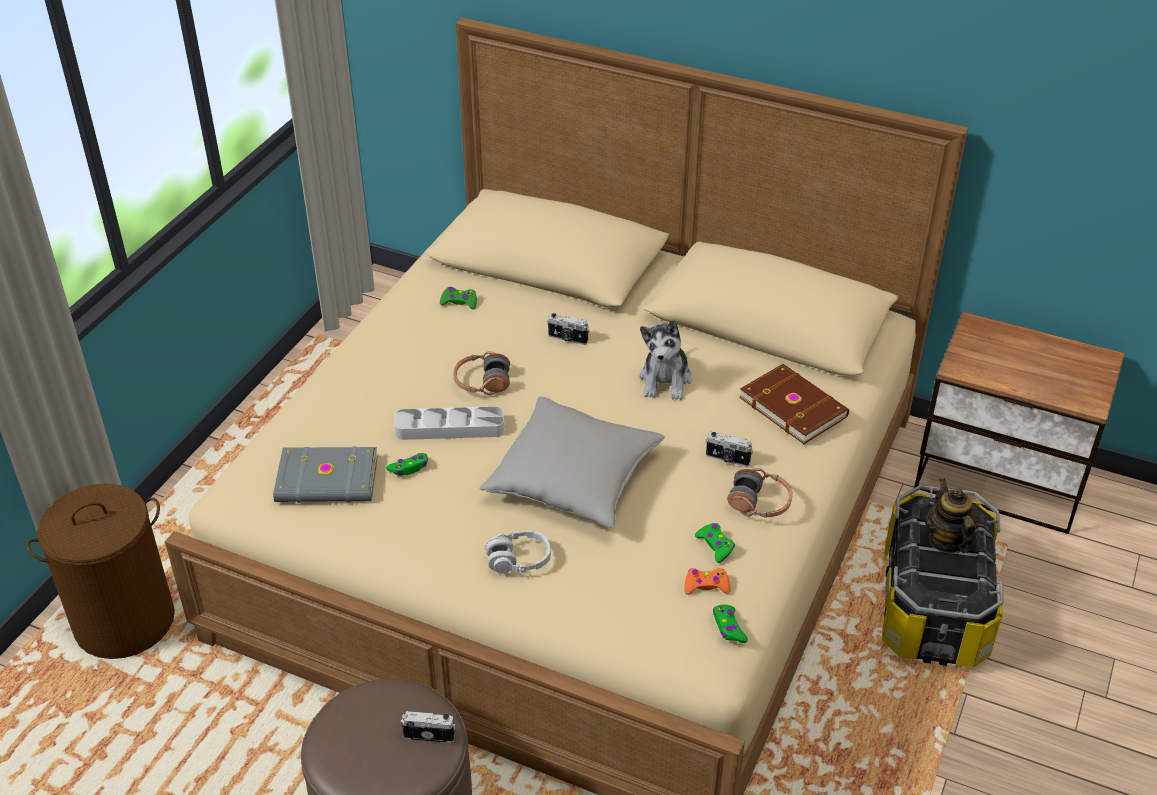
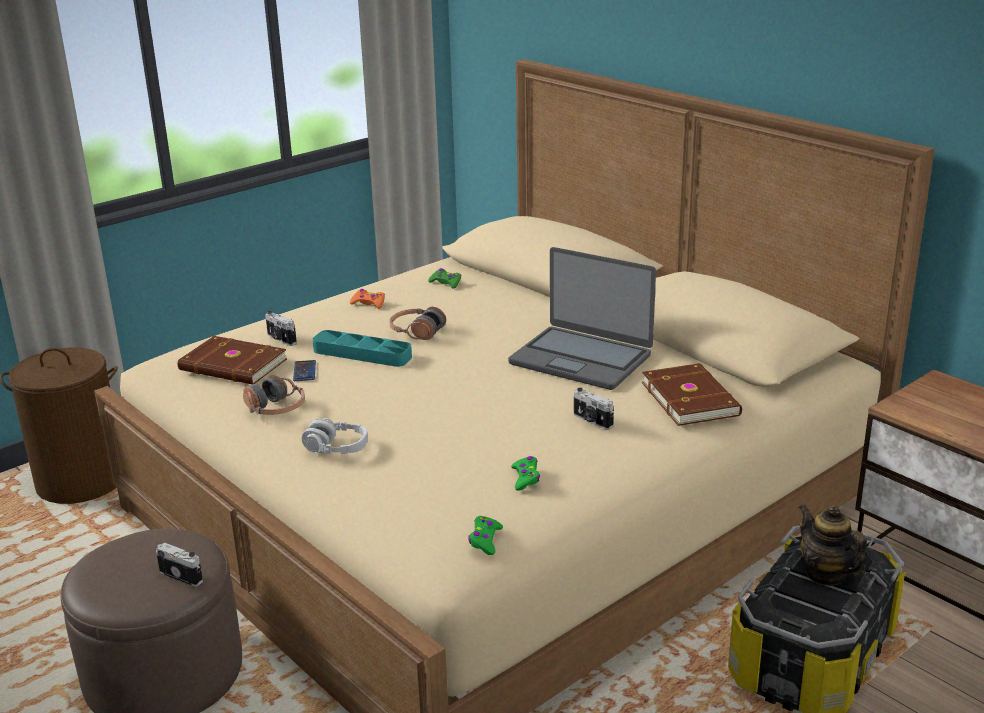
camera: 25 degrees right, 15 degrees down
grey book [273,447,378,503] -> brown book [178,336,287,384]
green game controller [386,453,428,476] -> phone [293,360,316,381]
grey tray [394,406,504,440] -> turquoise tray [313,330,412,367]
grey pillow [479,397,665,529] -> none
camera [547,313,589,345] -> camera moved to [265,311,297,346]
plush toy [640,320,692,400] -> laptop [508,247,656,390]
orange game controller [684,568,731,595] -> orange game controller moved to [350,289,385,309]
headphones [727,468,793,518] -> headphones moved to [243,375,305,415]
teapot [925,479,978,554] -> teapot turned 45 degrees counterclockwise [799,504,867,586]

